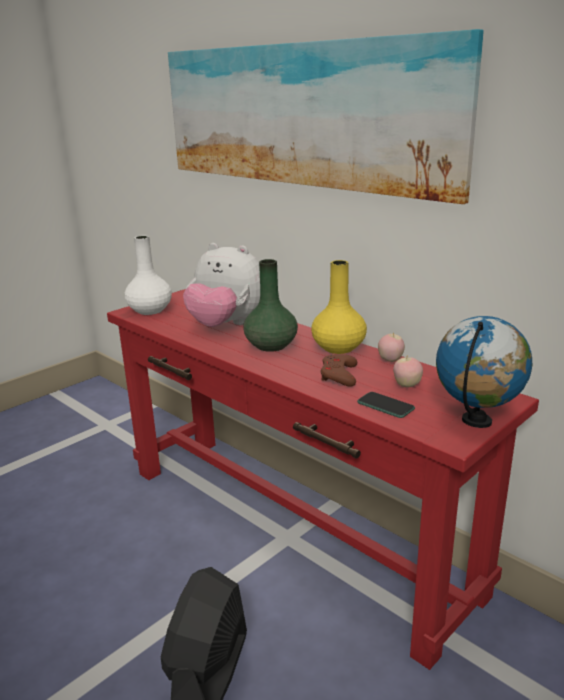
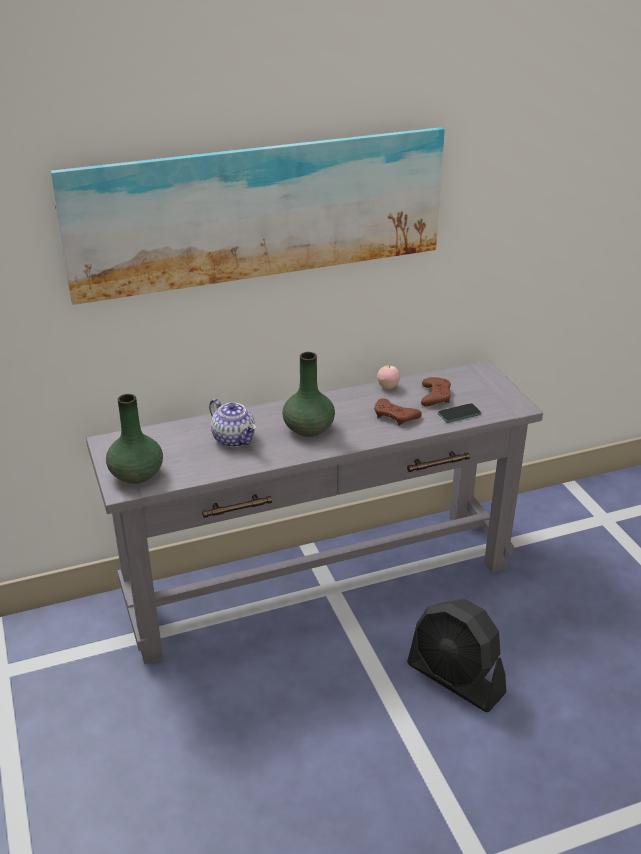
camera: 65 degrees left, 10 degrees up
red console table [107,289,539,670] -> grey console table [86,361,543,664]
white vase [124,236,172,315] -> green vase [106,394,163,484]
plush toy [183,243,260,327] -> teapot [209,399,256,447]
yellow vase [311,260,367,354] -> none
apple [393,355,423,388] -> brown game controller [421,377,451,406]
globe [436,316,532,428] -> none

